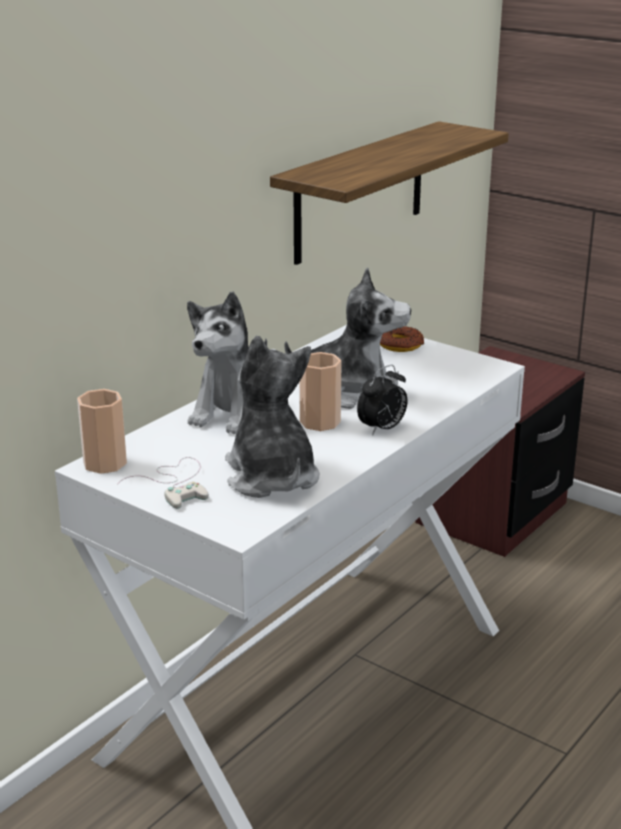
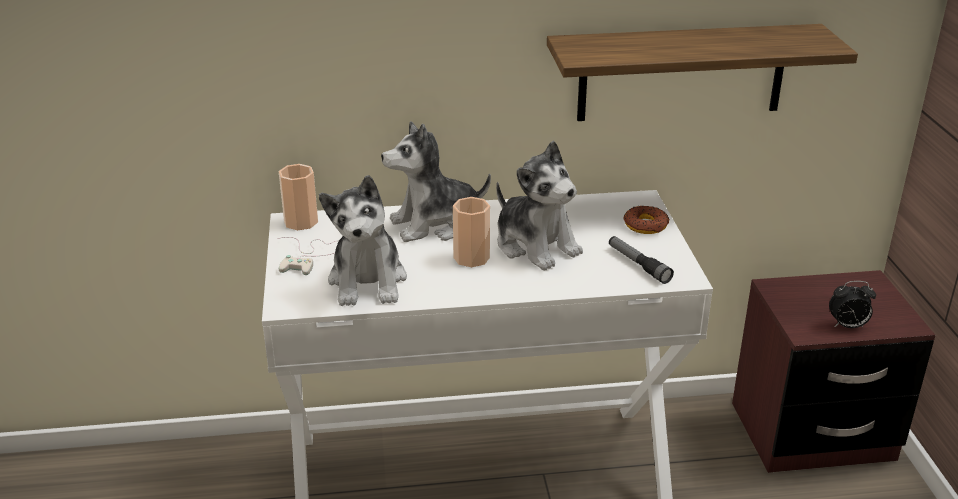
camera: 45 degrees right, 5 degrees up
plush toy [225,336,319,498] -> plush toy turned 150 degrees clockwise [319,175,407,306]
alarm clock [357,365,407,436] -> alarm clock moved to [829,281,876,328]
none -> flashlight [609,236,674,284]

